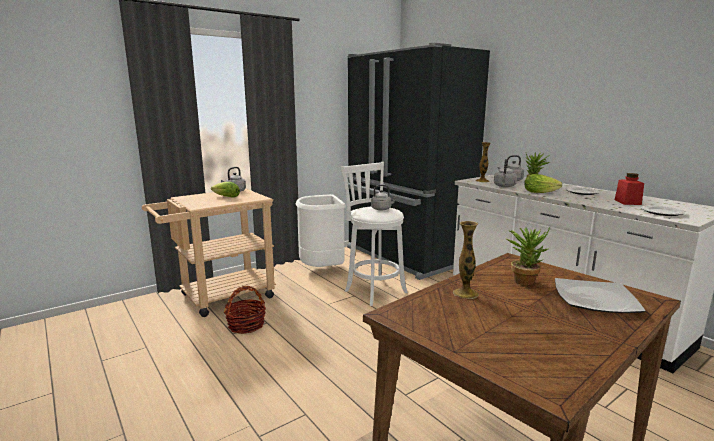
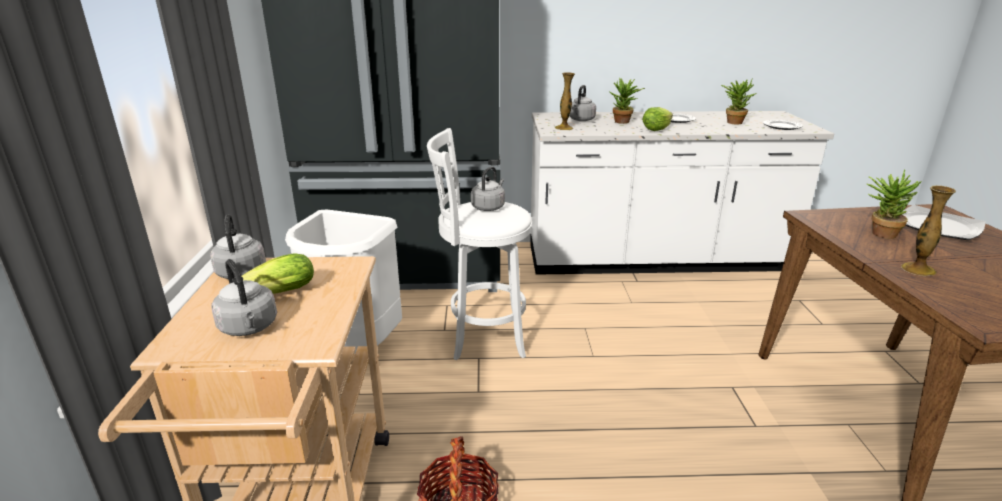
camera: 55 degrees left, 10 degrees up
grey kettle [494,159,517,187] -> grey kettle moved to [211,259,277,336]
red jar [615,173,644,205] -> potted plant [721,80,756,125]

